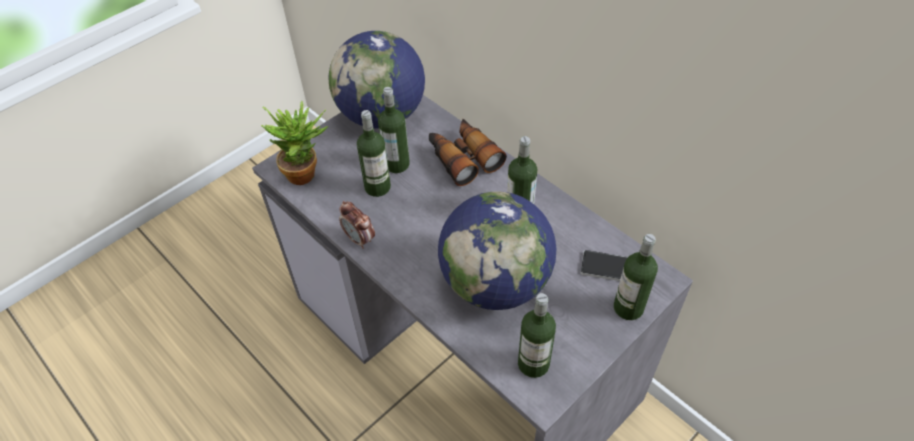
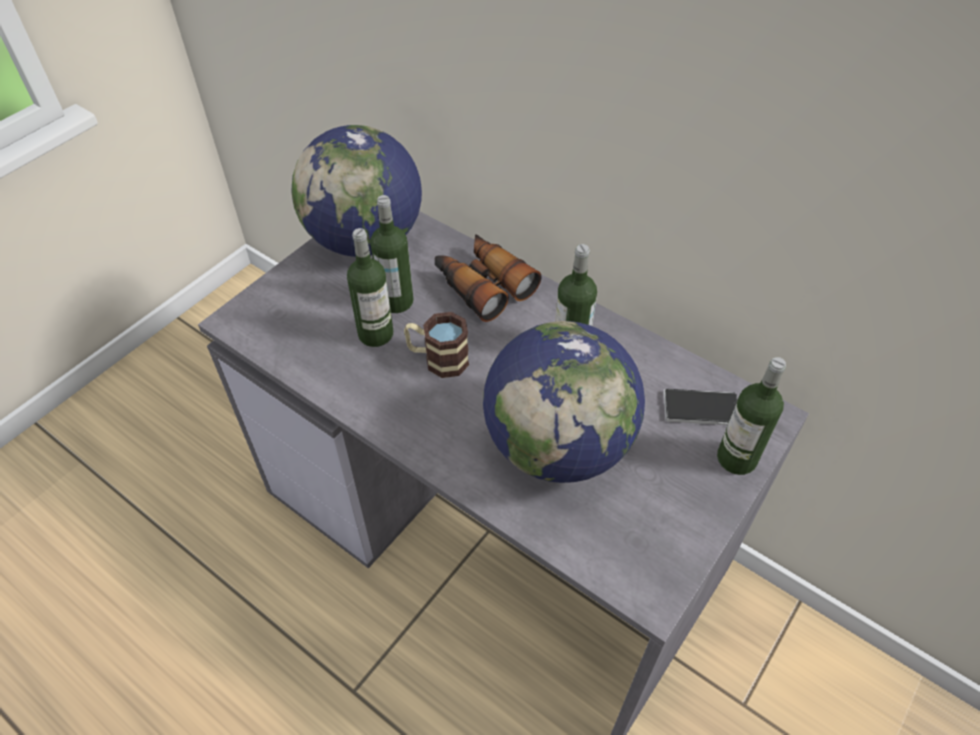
camera: 10 degrees left, 0 degrees up
potted plant [261,101,328,185] -> none
alarm clock [339,201,375,249] -> none
bottle [518,293,556,378] -> none
none -> mug [404,312,469,378]

